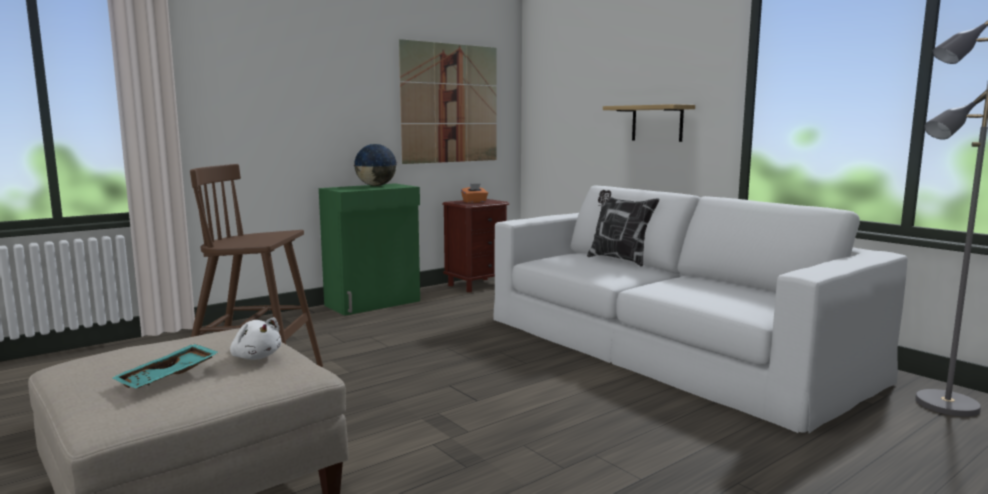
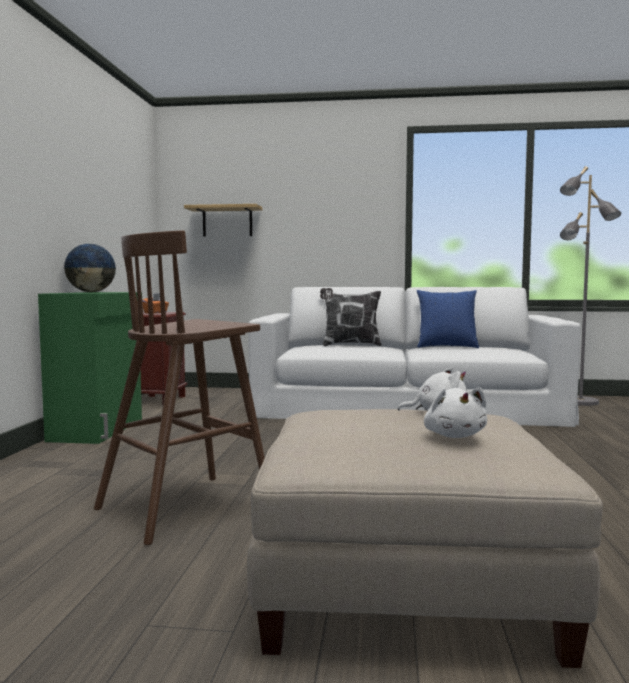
camera: 45 degrees left, 5 degrees down
turquoise tray [111,344,220,388] -> white plush toy [424,387,487,438]
picture [399,39,497,164] -> none
shelf [603,104,695,142] -> shelf moved to [184,204,262,237]
none -> blue pillow [417,290,479,348]

